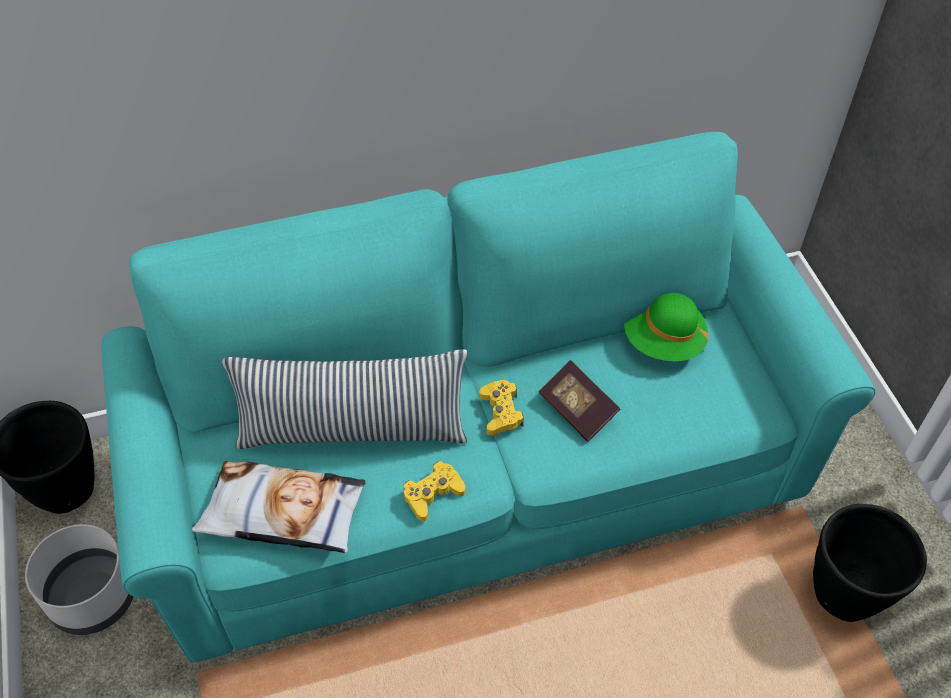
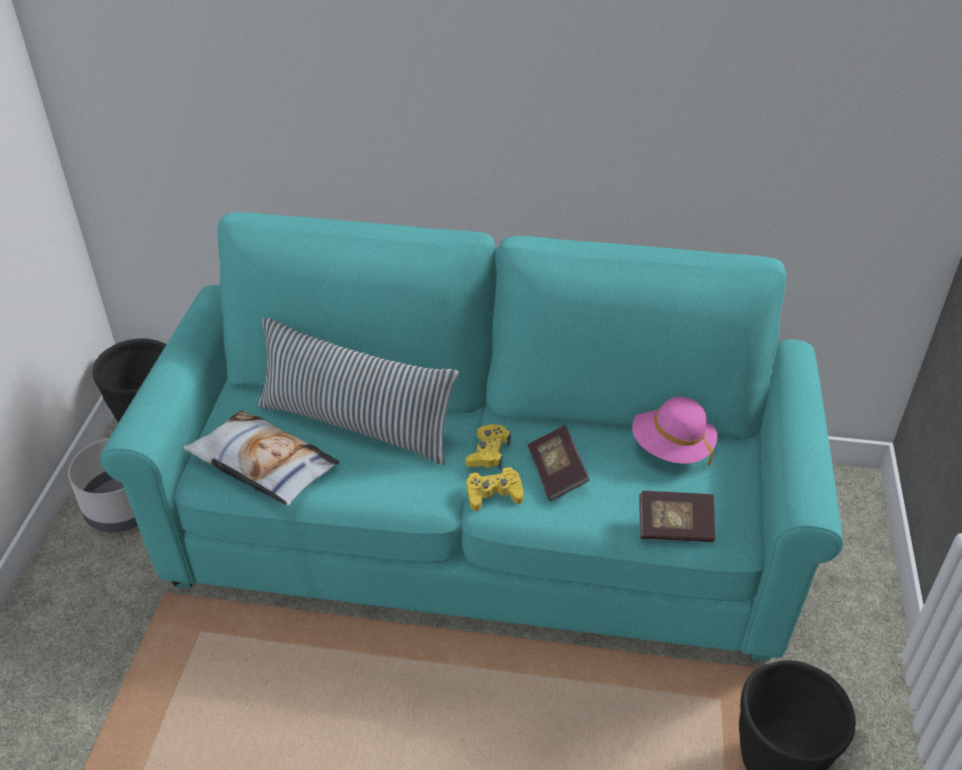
camera: 25 degrees right, 10 degrees down
yellow game controller [403,461,465,521] -> yellow game controller moved to [467,467,524,511]
green hat [624,293,708,361] -> pink hat [632,397,717,466]
none -> book [639,491,715,542]

